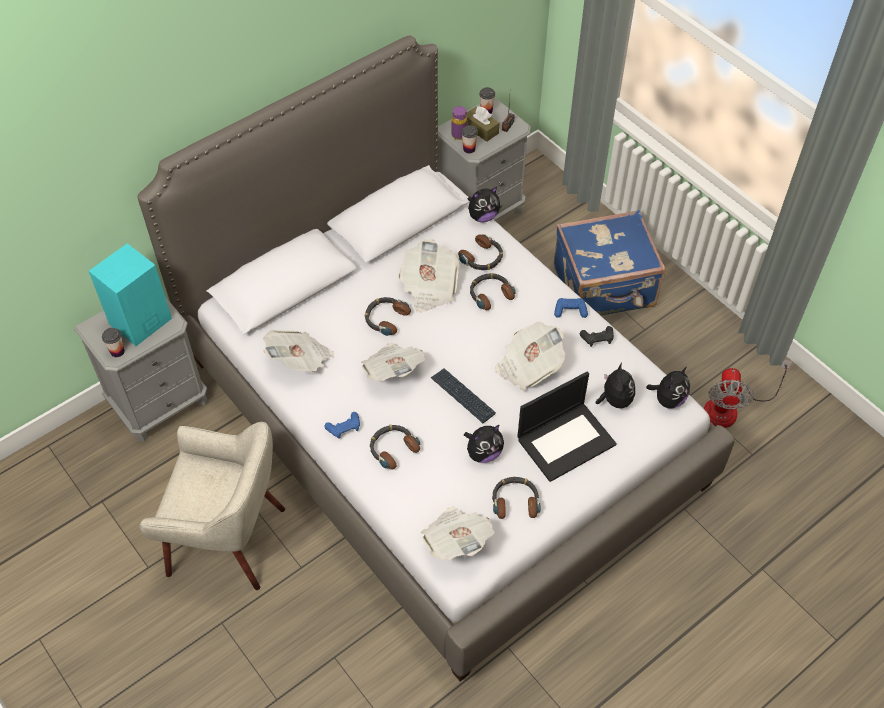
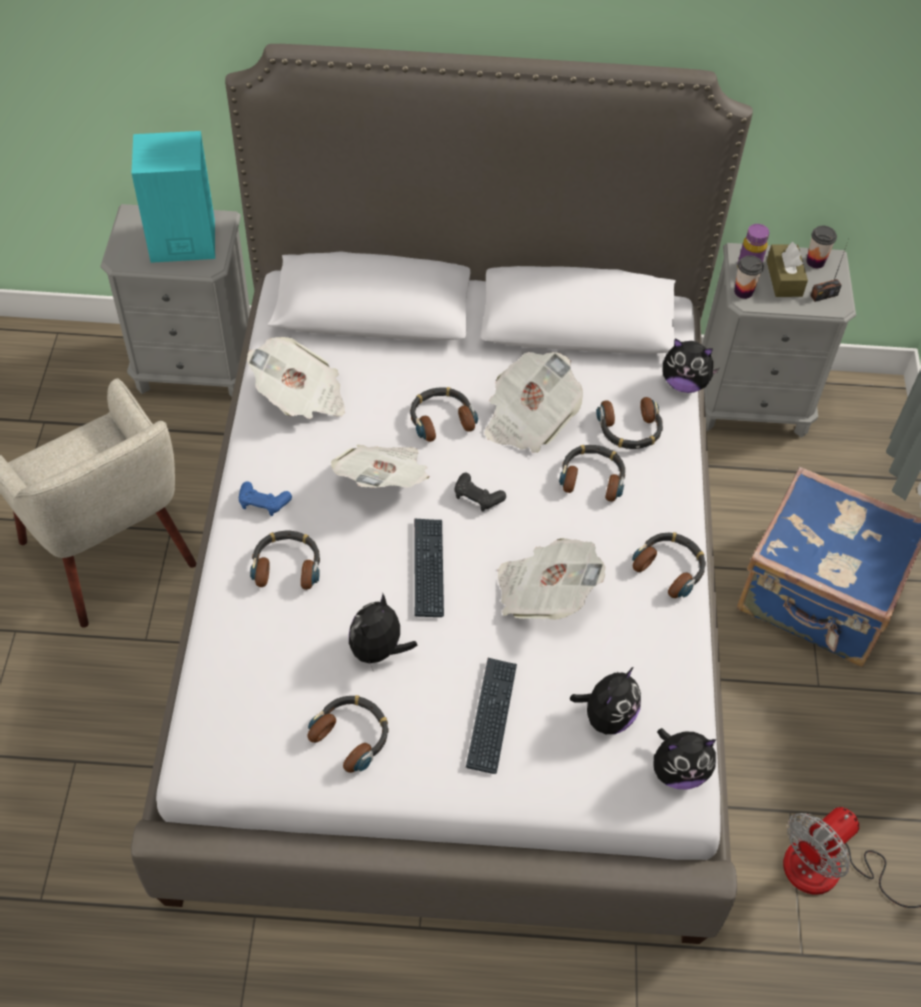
camera: 40 degrees right, 0 degrees up
cup [102,328,125,357] -> none
newspaper [421,507,494,560] -> none
plush toy [464,425,504,463] -> plush toy turned 105 degrees clockwise [349,594,418,672]
laptop [517,371,617,482] -> keyboard [466,658,517,774]
blue game controller [554,298,588,318] -> headphones [632,532,706,598]
black game controller [580,326,614,347] -> black game controller moved to [455,473,506,512]

